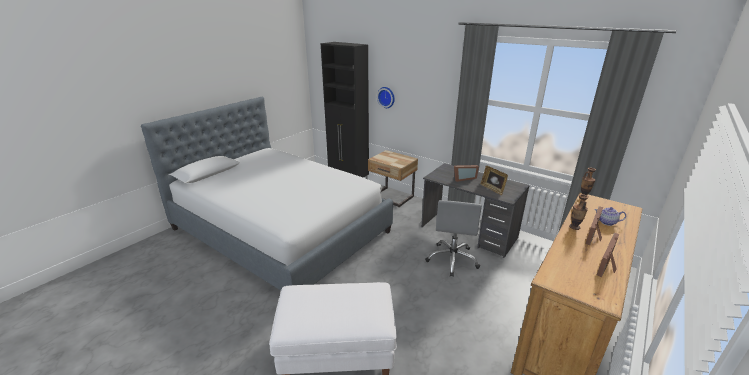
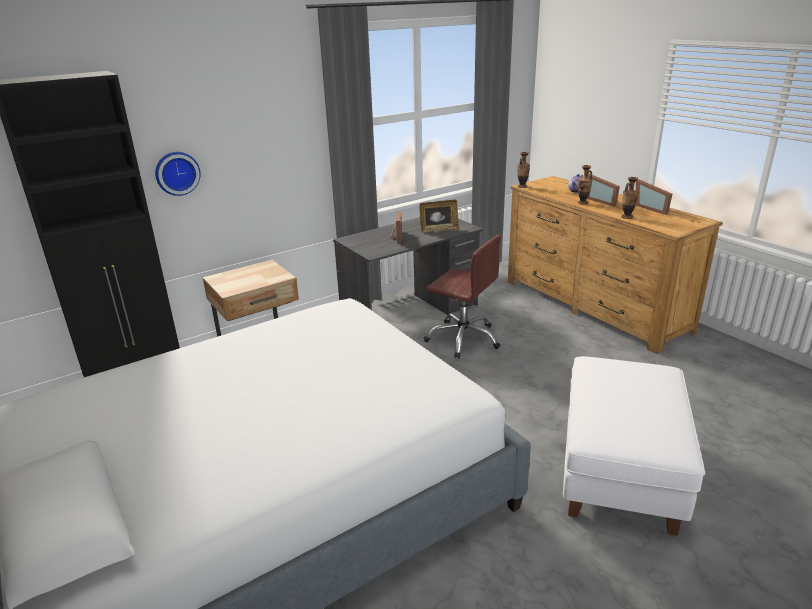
camera: 70 degrees left, 0 degrees up
grey office chair [425,200,482,277] -> brown office chair [424,235,501,359]
none -> vase [621,177,639,219]

